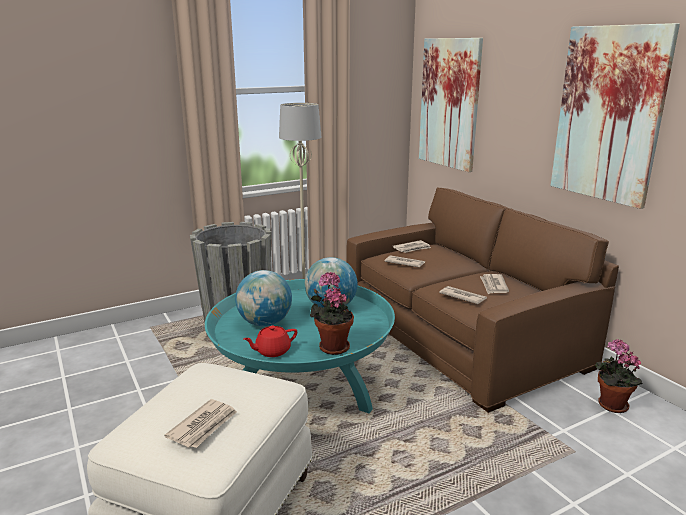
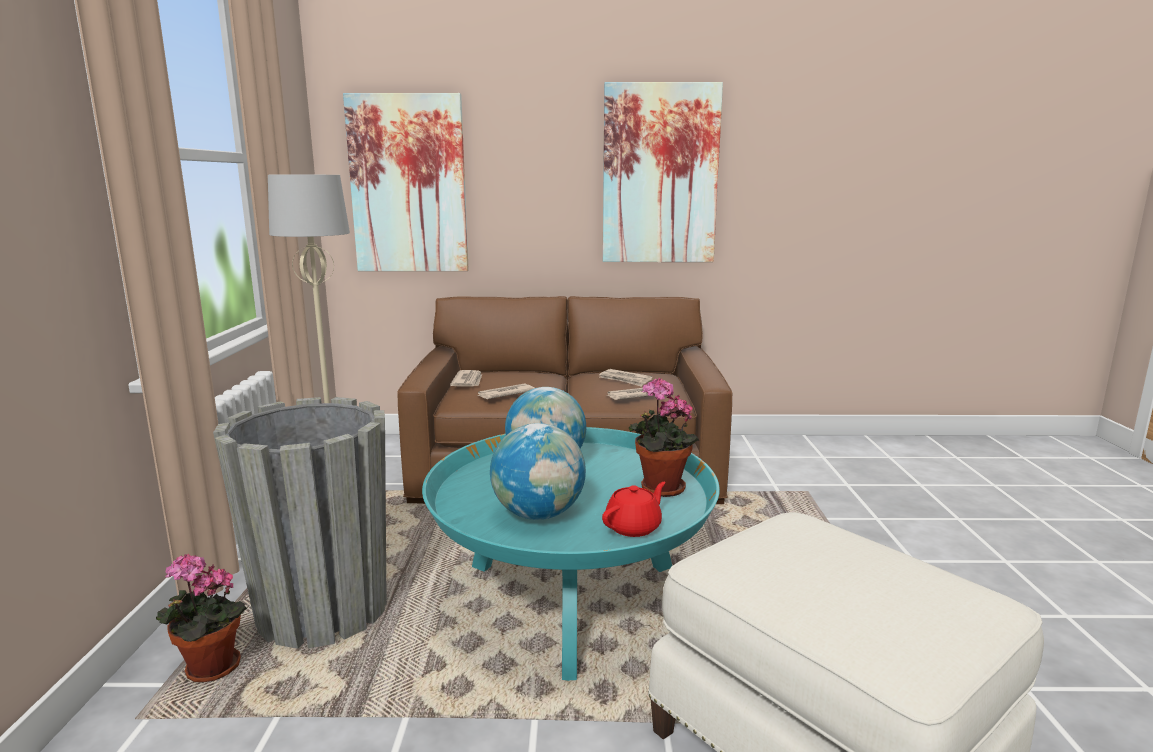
camera: 60 degrees left, 5 degrees down
newspaper [164,399,237,448] -> none
red teapot [244,326,297,357] -> red teapot turned 135 degrees counterclockwise [602,482,666,537]
potted plant [595,339,642,413] -> potted plant moved to [156,554,247,682]

